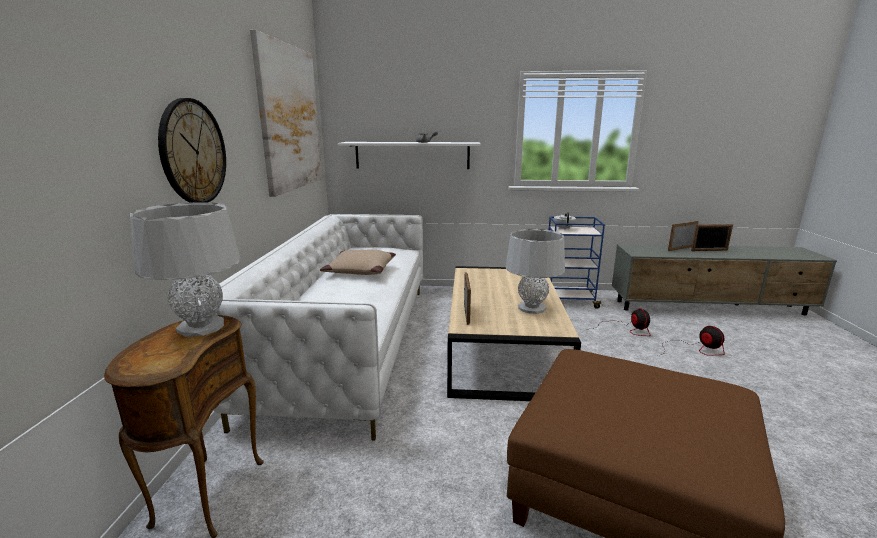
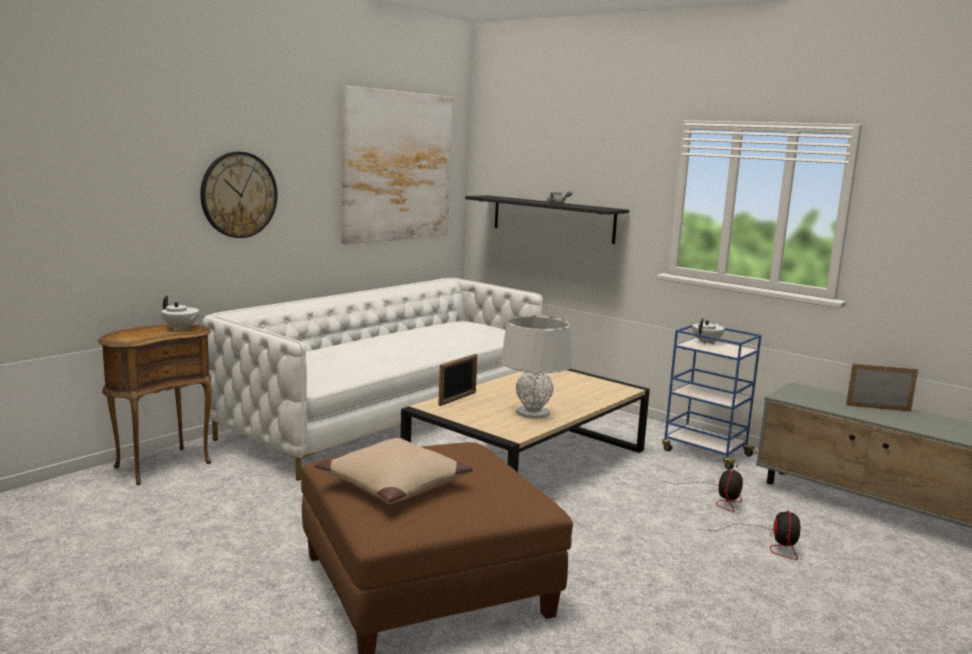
camera: 35 degrees right, 5 degrees down
grey table lamp [130,202,240,337] -> white teapot [161,296,200,331]
beige pillow [320,250,396,275] -> beige pillow moved to [314,437,473,504]
white shelf [338,142,480,169] -> black shelf [465,195,629,244]
picture frame [691,224,733,251] -> none

